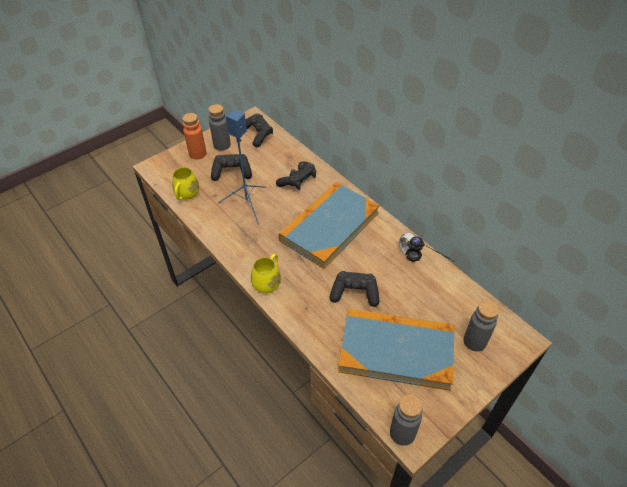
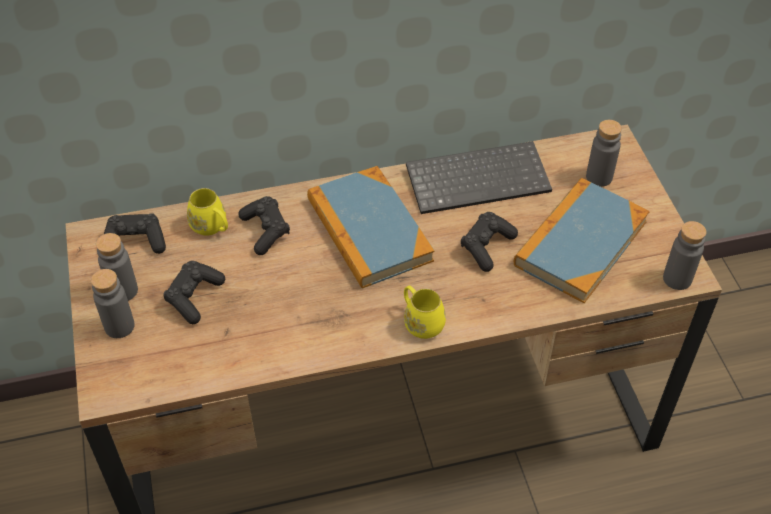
camera: 65 degrees left, 0 degrees up
yellow mug [172,167,199,200] -> yellow mug moved to [187,188,228,236]
orange bottle [182,113,207,160] -> grey bottle [91,269,135,338]
blue speaker [218,109,266,225] -> none
headphones [399,233,455,262] -> keyboard [406,141,552,214]

